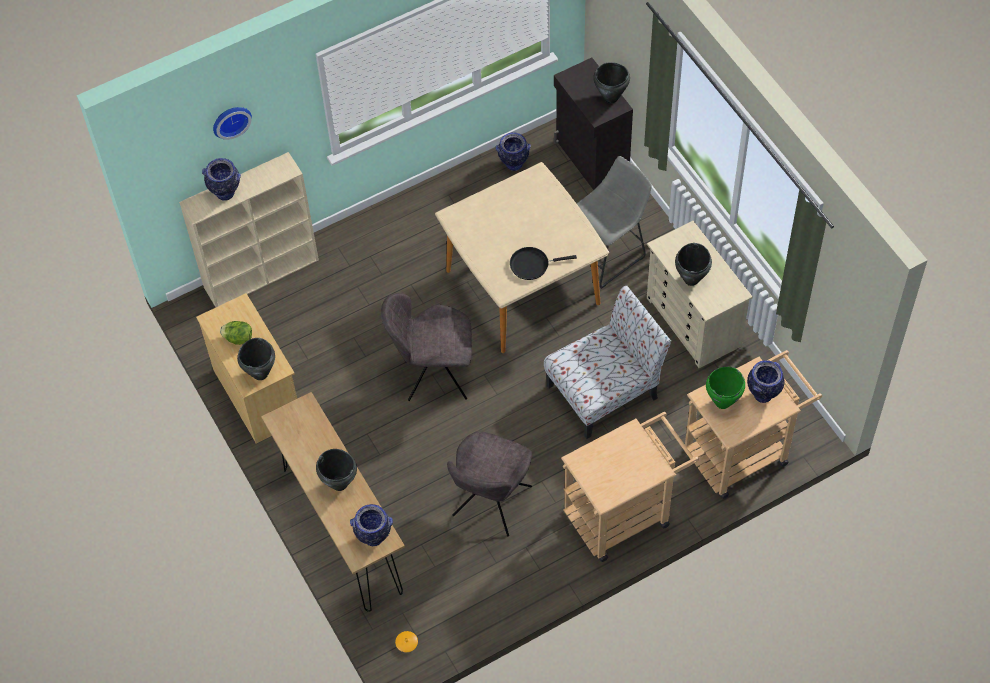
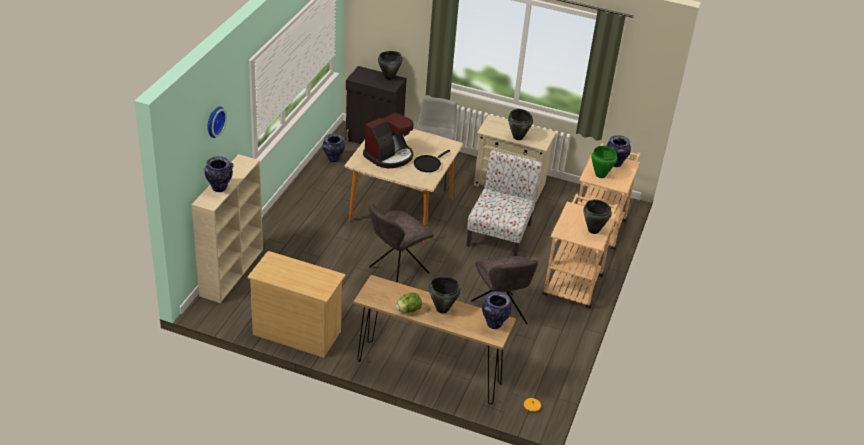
camera: 45 degrees left, 20 degrees down
lettuce [220,321,252,345] -> lettuce moved to [396,293,422,313]
black cooking pot [237,338,275,380] -> black cooking pot moved to [583,199,612,234]
none -> coffee machine [363,113,414,168]

